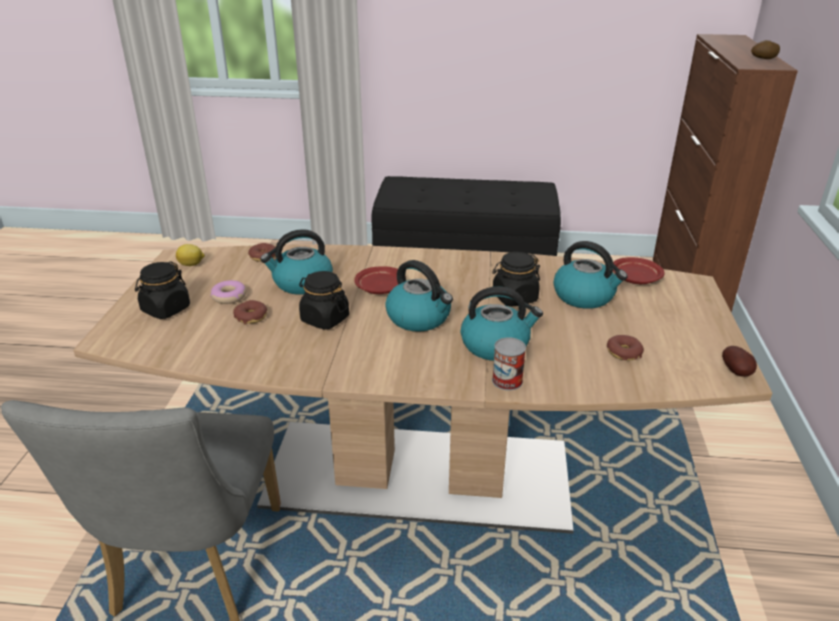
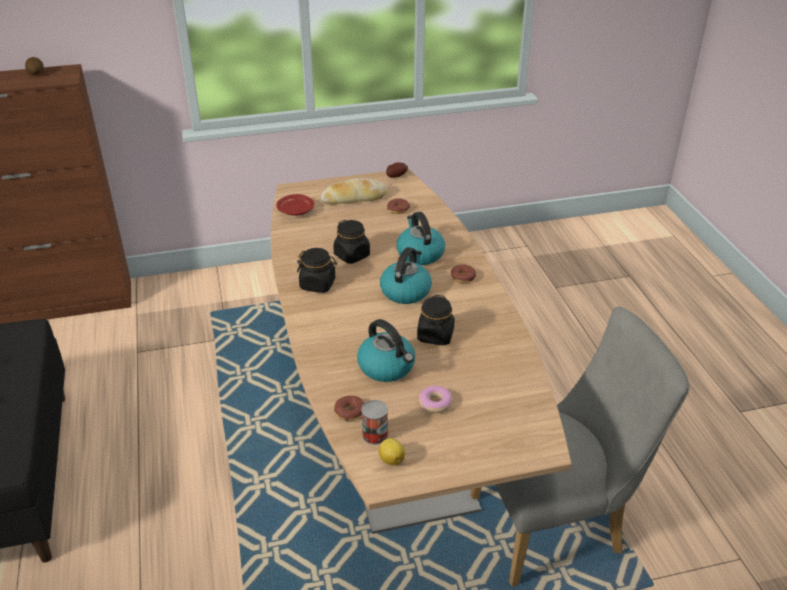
camera: 110 degrees left, 5 degrees up
black jar [135,261,190,319] -> black jar moved to [297,248,337,293]
donut [233,300,267,325] -> donut moved to [451,264,476,283]
red plate [354,266,406,294] -> none
can [492,337,526,390] -> can moved to [361,400,388,445]
kettle [553,241,627,309] -> none
none -> bread [321,178,387,204]

